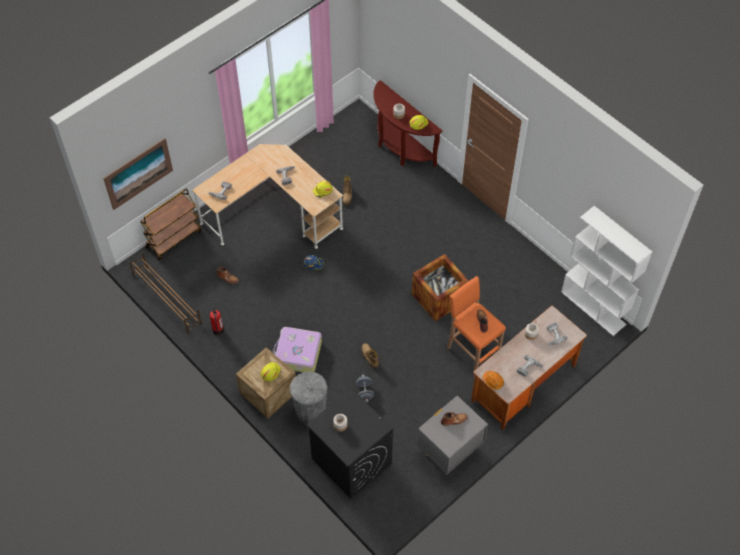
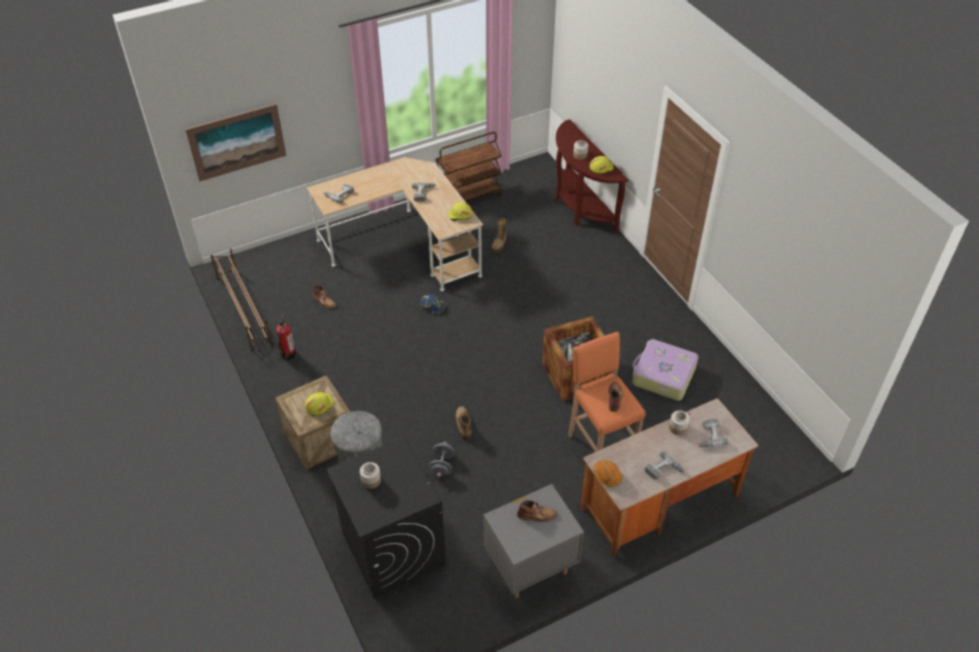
camera: 15 degrees right, 10 degrees down
brown cart [140,189,202,260] -> brown cart moved to [435,132,502,201]
suitcase [273,327,322,372] -> suitcase moved to [632,339,699,401]
white bookcase [561,206,652,336] -> none

